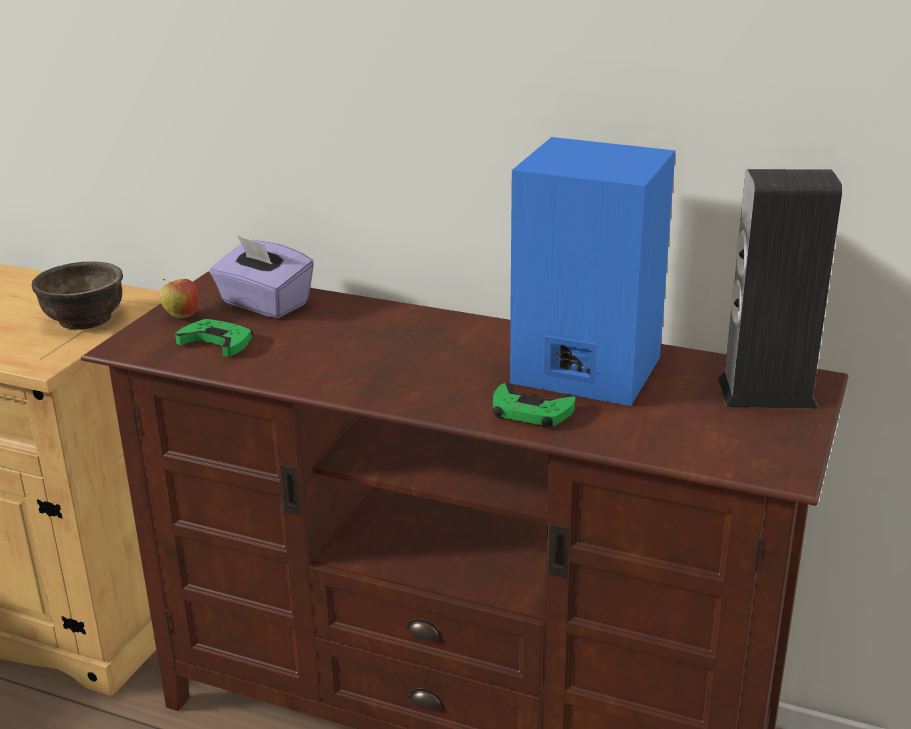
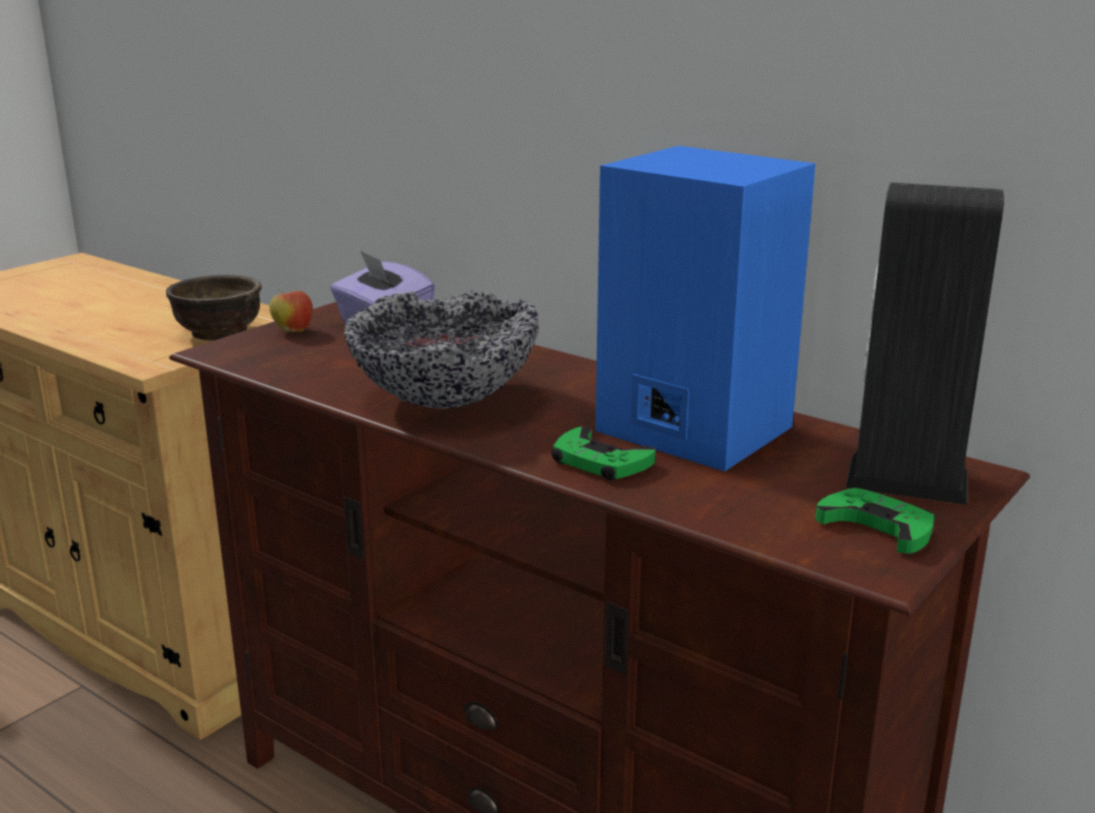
camera: 15 degrees right, 5 degrees down
green game controller [175,319,253,356] -> green game controller moved to [815,488,935,554]
none -> bowl [344,290,539,409]

